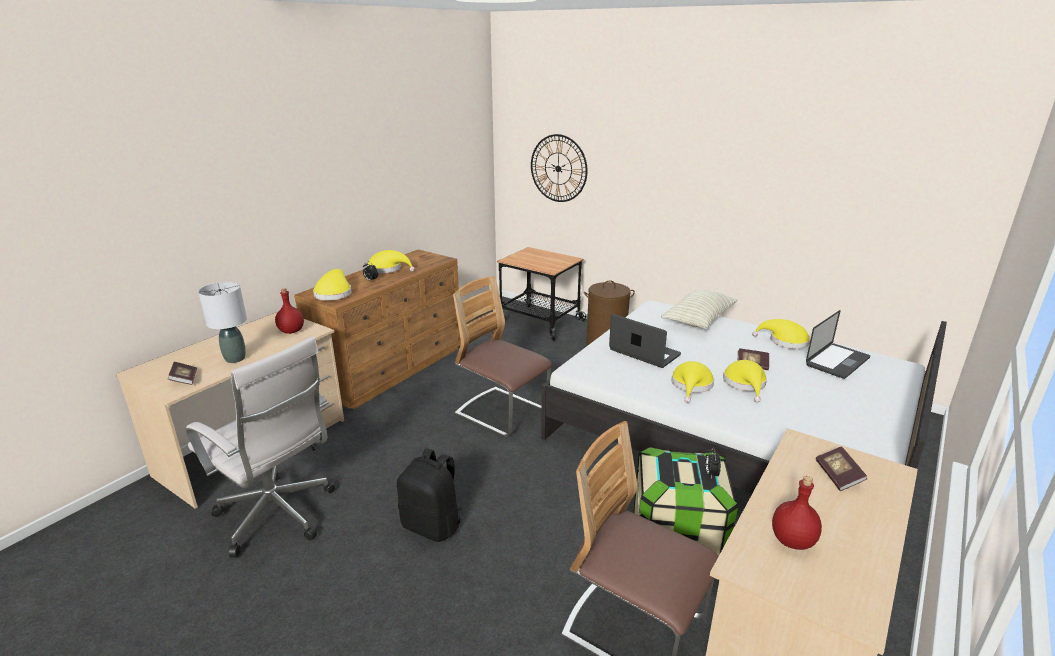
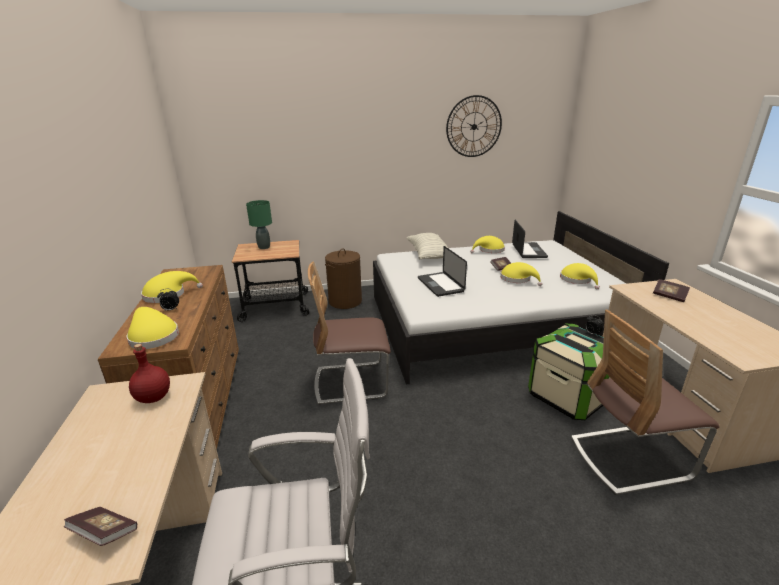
camera: 45 degrees left, 0 degrees up
grey table lamp [198,282,247,363] -> none
black backpack [397,448,462,542] -> none
wall clock [531,134,587,202] -> wall clock moved to [446,95,502,157]
laptop [609,314,681,368] -> laptop turned 105 degrees counterclockwise [418,246,467,297]
yellow hat [671,361,714,403] -> yellow hat moved to [560,263,600,289]
red bottle [772,476,822,550] -> none
none -> green table lamp [246,200,272,249]

